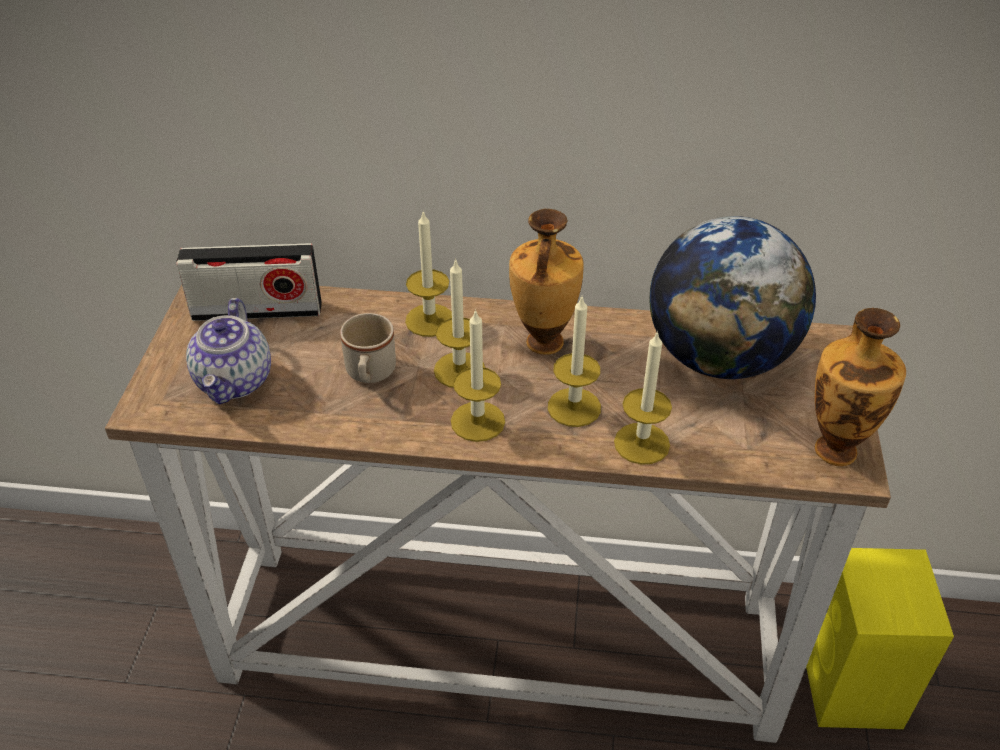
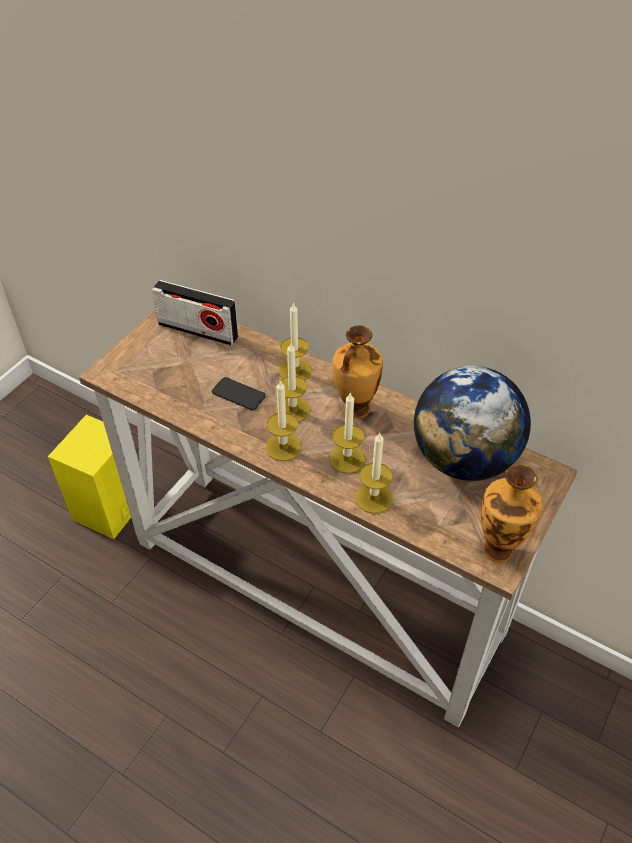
camera: 25 degrees right, 5 degrees up
teapot [186,298,271,404] -> none
beige mug [340,313,396,383] -> phone [212,377,266,410]
yellow speaker [806,548,954,729] -> yellow speaker moved to [48,415,131,539]

